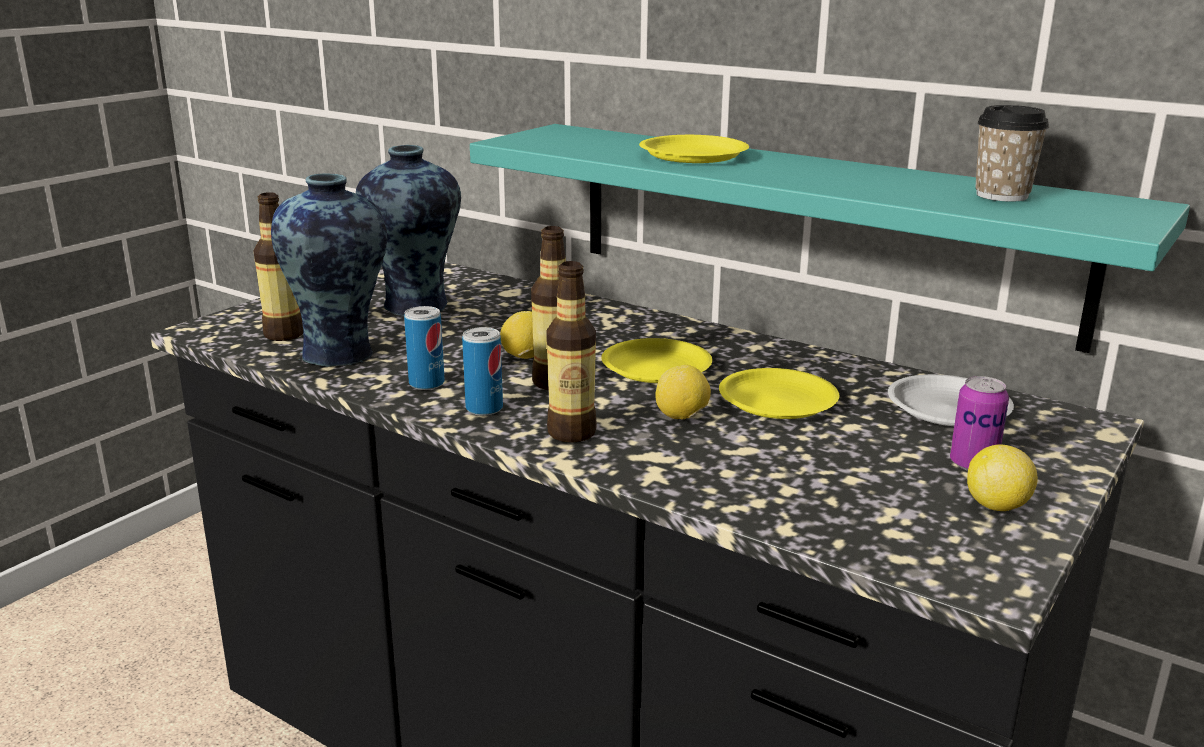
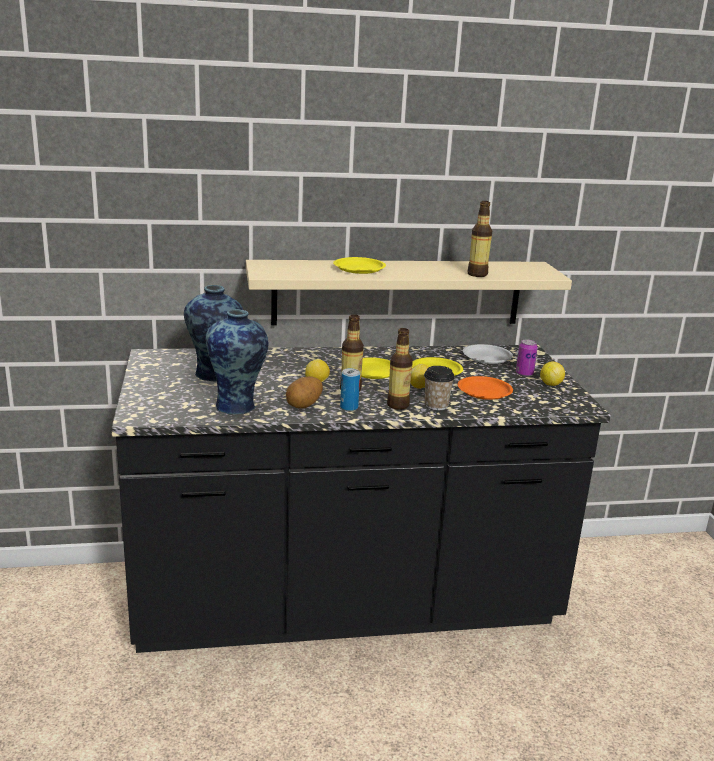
camera: 45 degrees left, 0 degrees up
bottle [254,192,303,341] -> bottle moved to [468,201,492,277]
can [404,306,445,390] -> potato [286,376,323,409]
turquoise shelf [470,124,1190,353] -> beige shelf [246,260,572,325]
cup [975,105,1049,202] -> cup moved to [424,366,455,410]
none -> orange plate [458,376,513,400]

